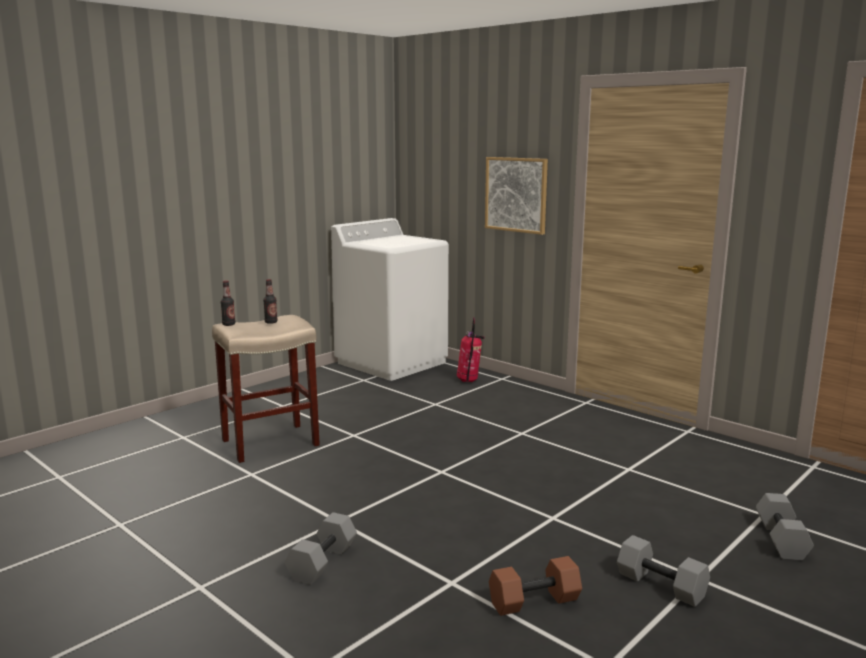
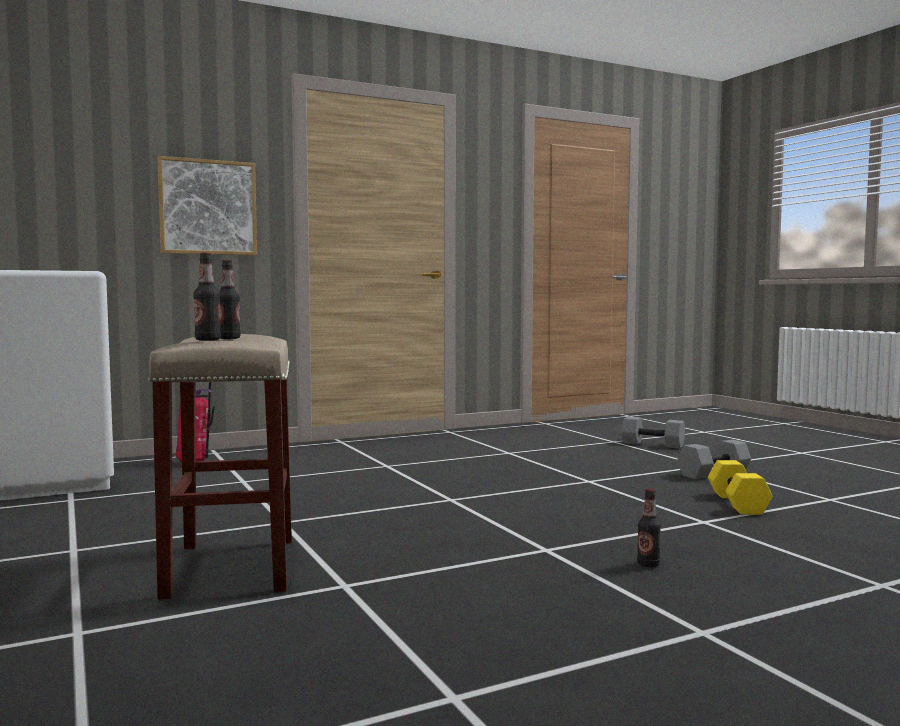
camera: 70 degrees left, 10 degrees down
grey dumbbell [285,512,357,585] -> bottle [637,488,661,567]
brown dumbbell [489,556,582,616] -> yellow dumbbell [708,460,773,515]

